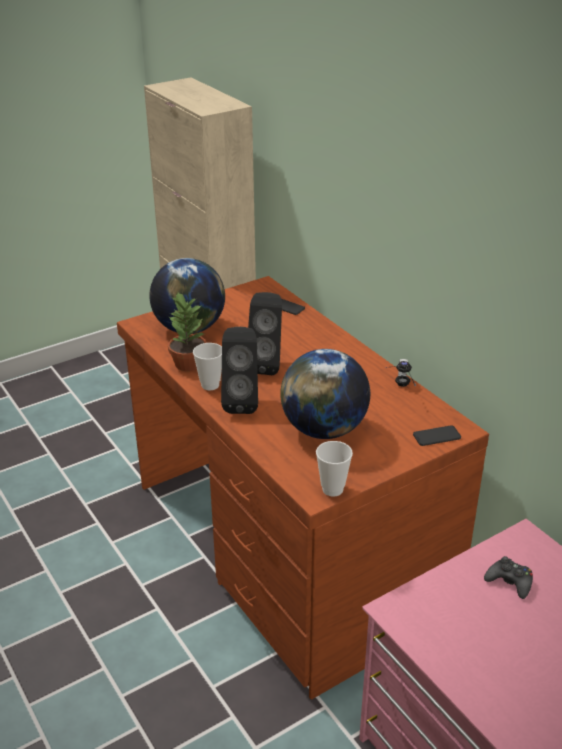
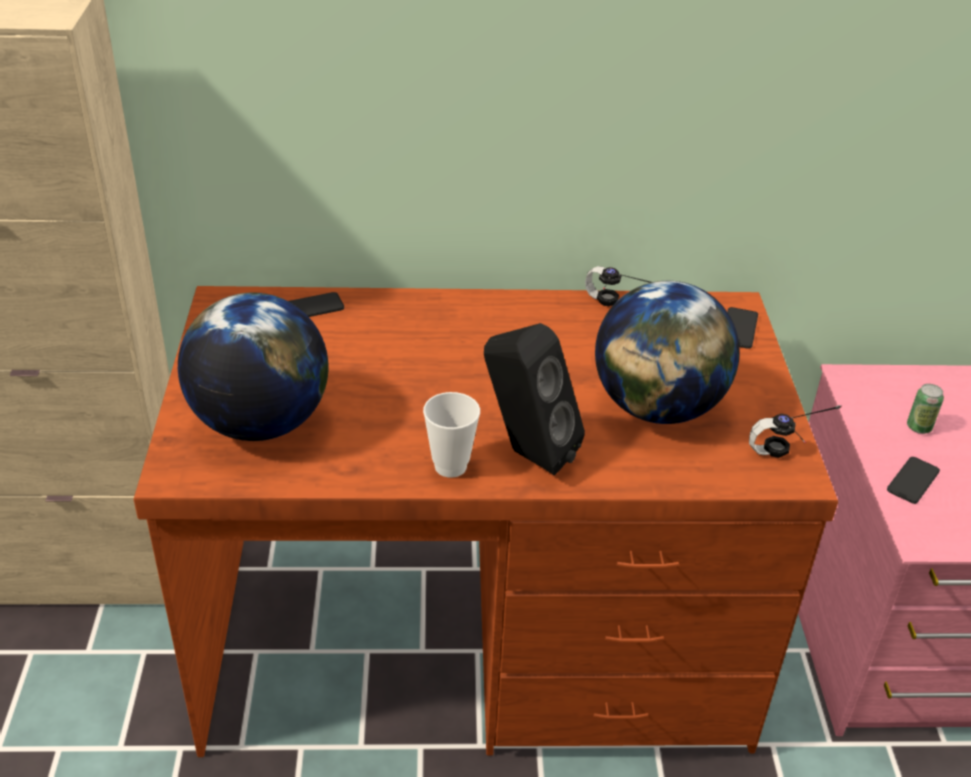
camera: 60 degrees left, 5 degrees up
potted plant [168,292,207,371] -> none
black speaker [248,292,282,375] -> none
cup [316,441,353,497] -> headphones [749,405,842,458]
black game controller [484,556,533,599] -> can [907,384,944,434]
none -> phone [887,457,940,504]

